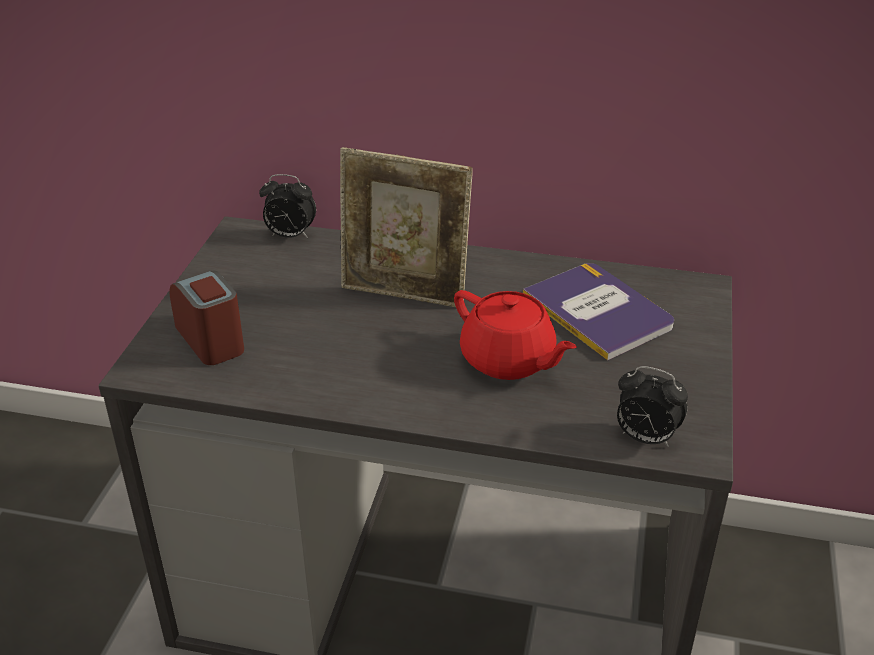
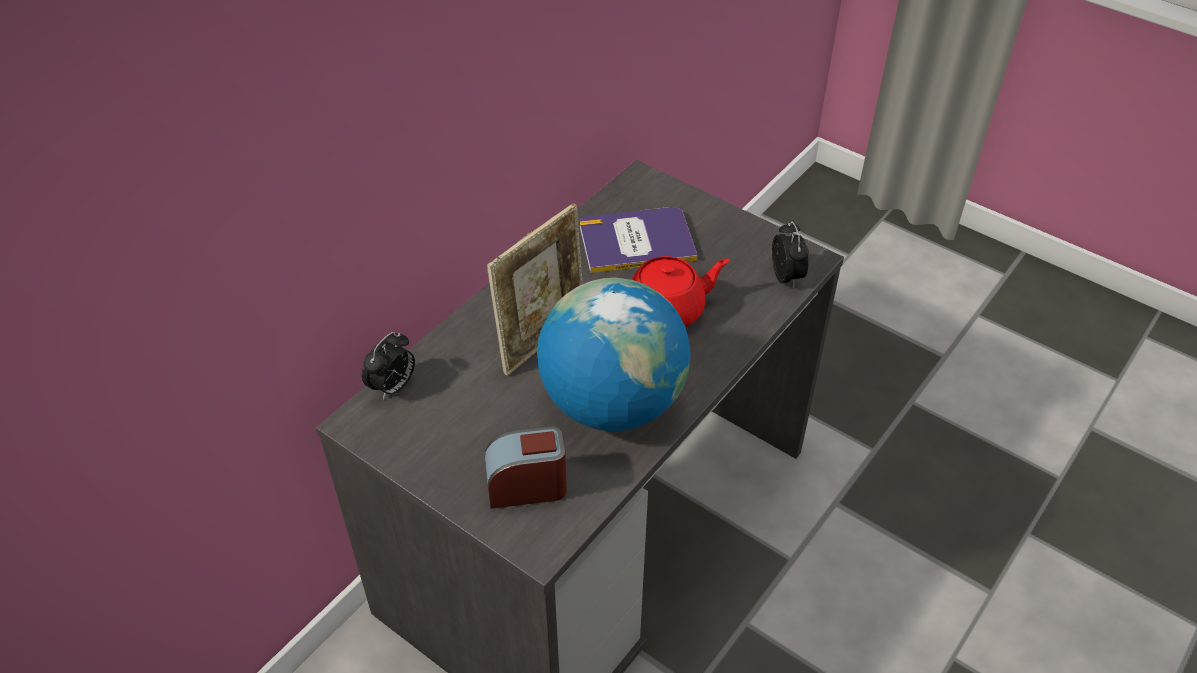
camera: 65 degrees left, 10 degrees up
alarm clock [617,366,688,447] -> alarm clock turned 60 degrees counterclockwise [772,221,809,288]
none -> globe [537,278,691,431]

